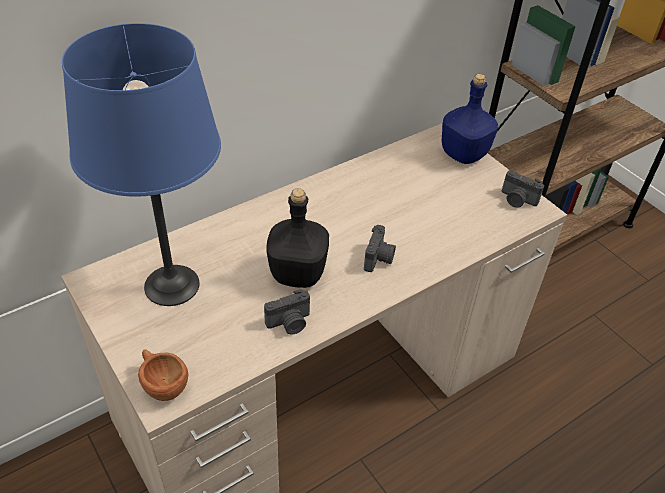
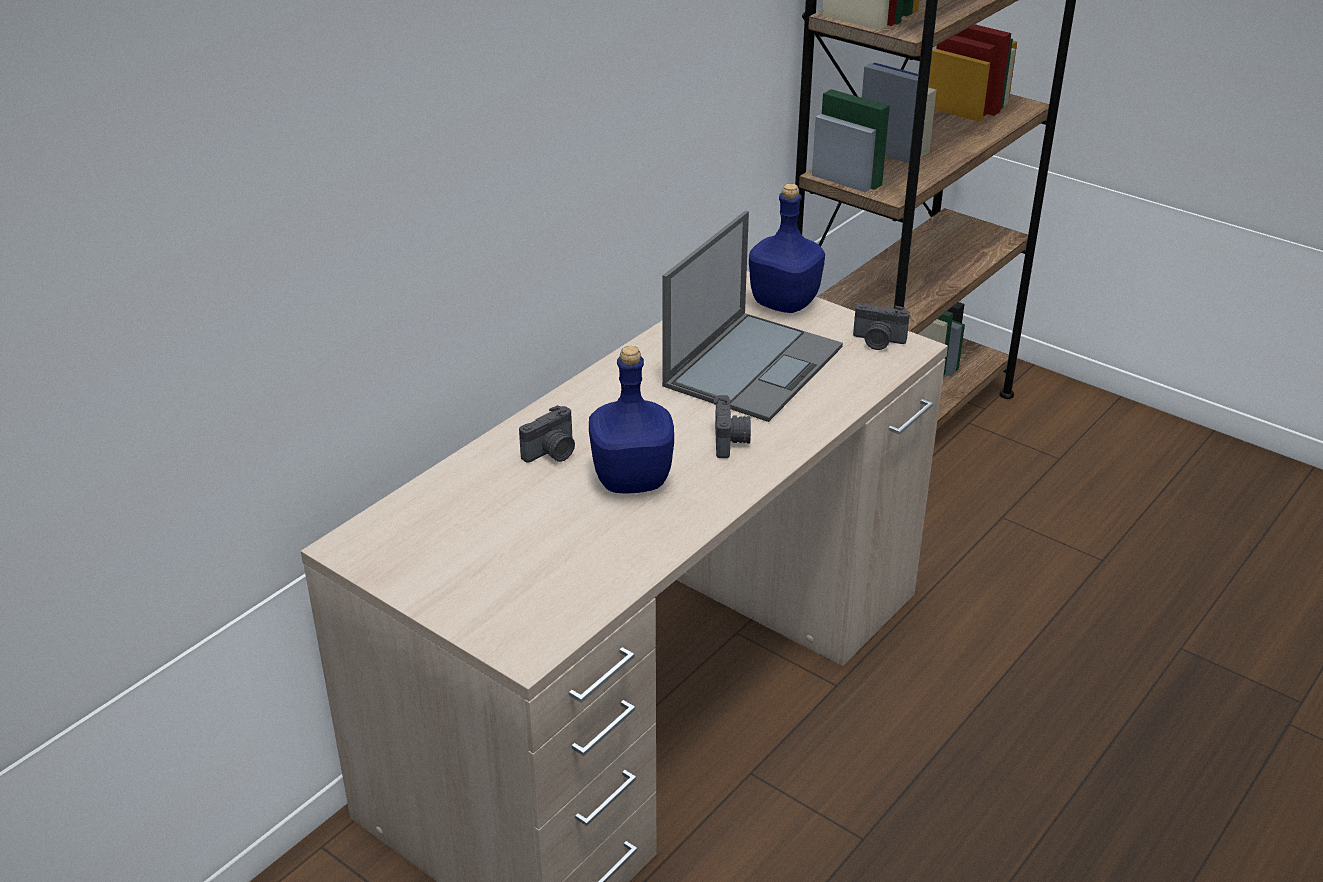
camera: 15 degrees left, 10 degrees down
blue table lamp [62,23,221,306] -> none
brown cup [138,349,188,401] -> none
camera [264,289,310,334] -> camera moved to [519,405,575,462]
black bottle [267,188,329,288] -> blue bottle [589,346,674,494]
none -> laptop [662,211,843,422]

